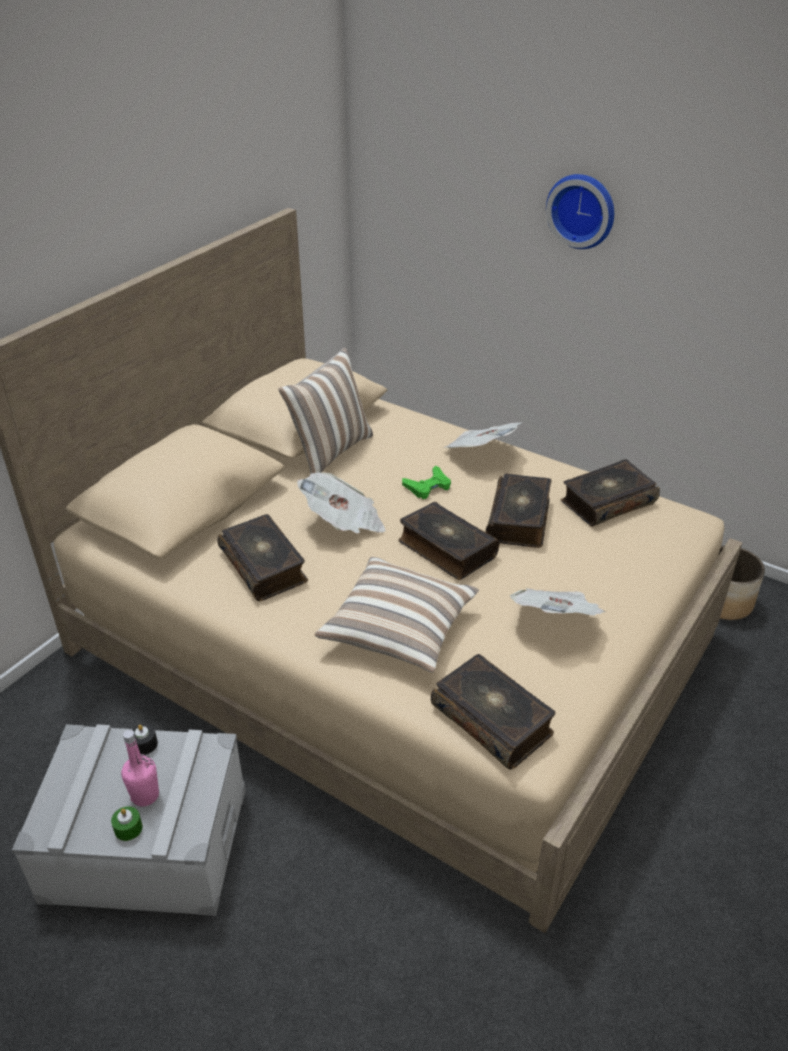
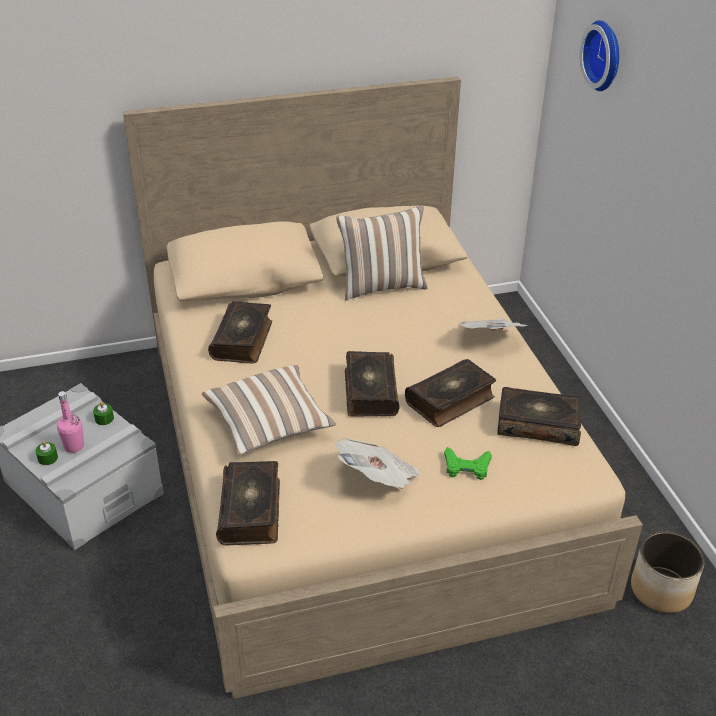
camera: 40 degrees right, 0 degrees up
black candle [132,724,158,755] -> green candle [93,402,114,425]
newspaper [297,472,386,534] -> none
green game controller [402,466,451,499] -> green game controller moved to [444,447,492,480]
wall clock [546,174,614,249] -> wall clock moved to [580,20,619,91]

